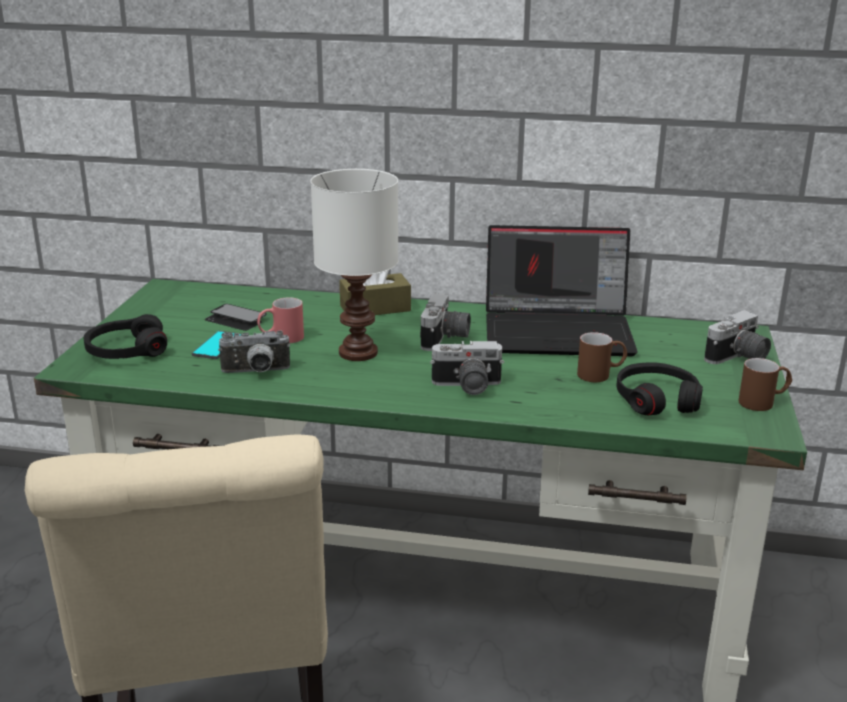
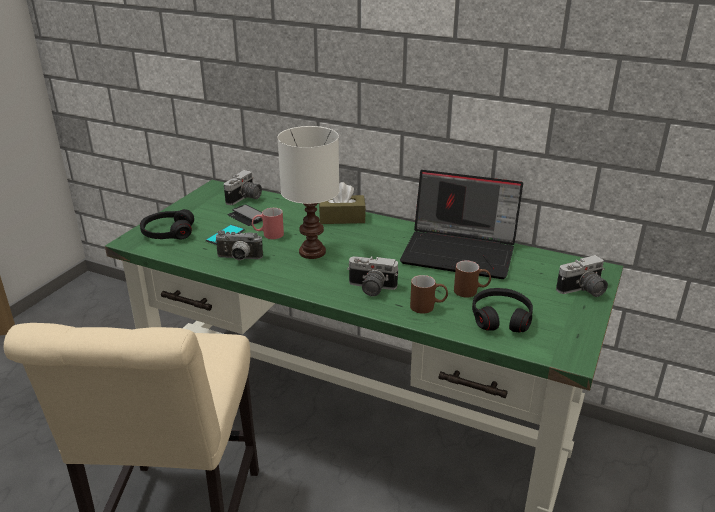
camera: 15 degrees right, 5 degrees up
camera [420,293,471,351] -> camera moved to [224,170,262,205]
brown mug [738,358,792,411] -> brown mug moved to [410,275,448,314]

